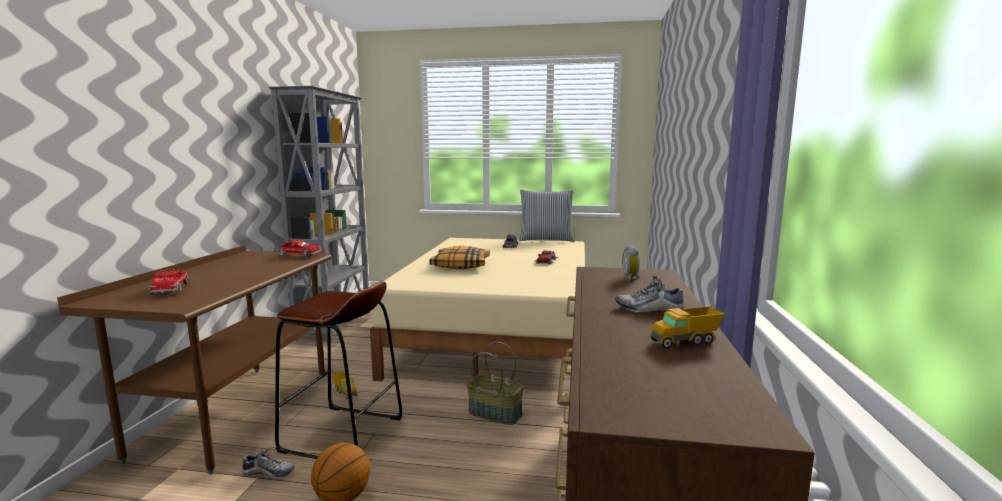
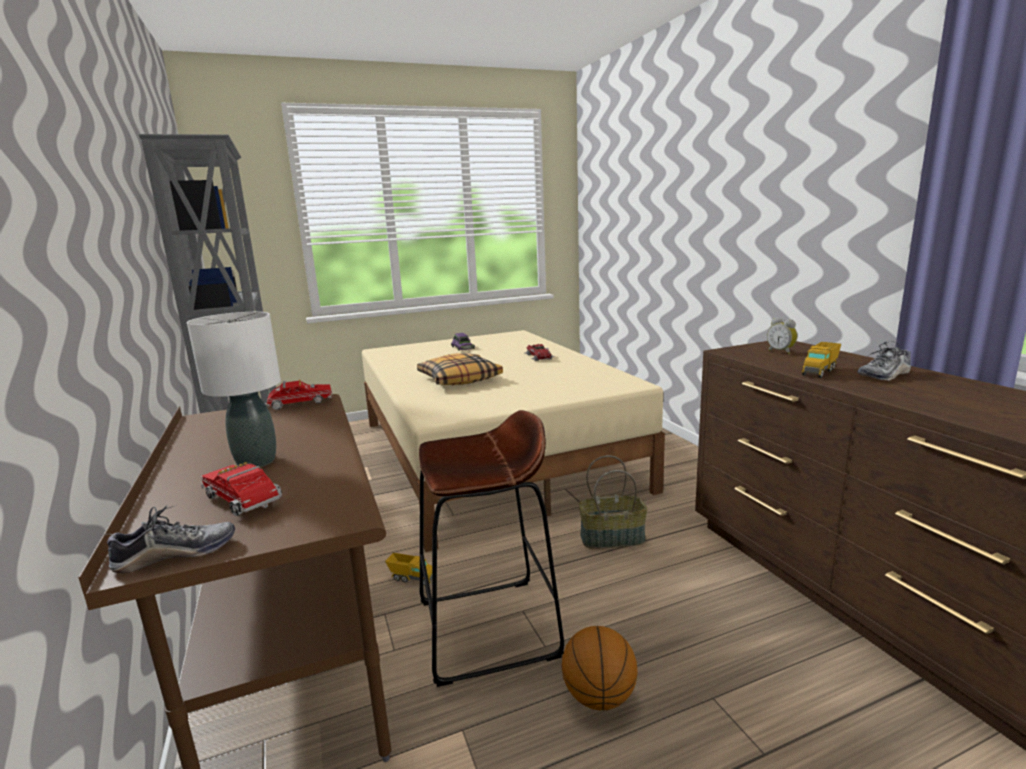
camera: 30 degrees left, 5 degrees up
shoe [242,447,295,479] -> shoe moved to [101,505,235,573]
pillow [519,189,574,242] -> none
toy truck [650,307,725,349] -> toy truck moved to [802,342,841,378]
none -> white table lamp [187,312,281,467]

